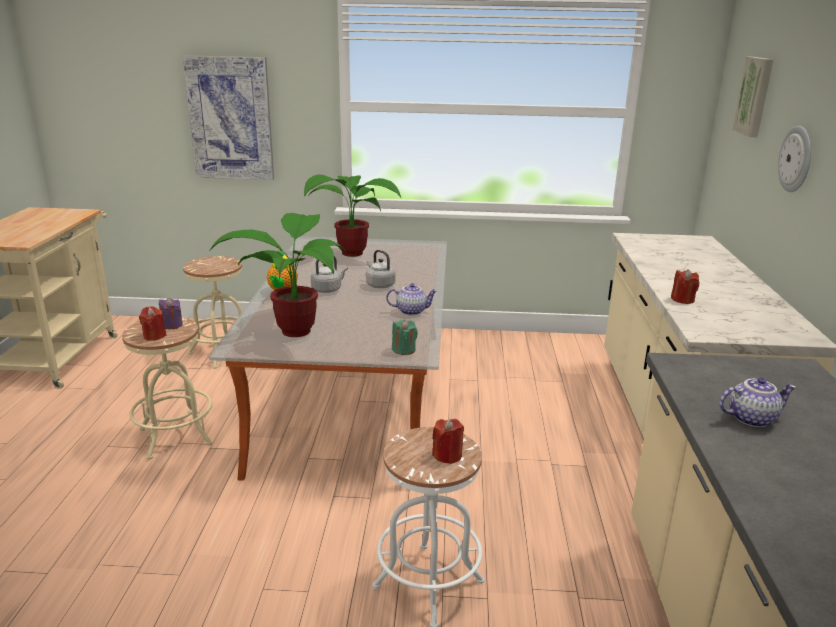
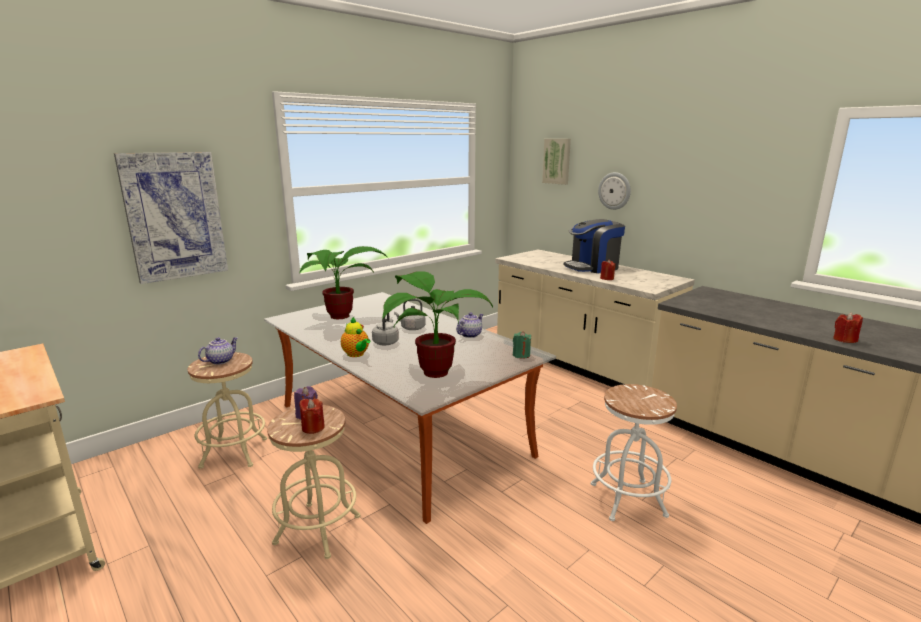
camera: 45 degrees left, 5 degrees down
red candle [432,419,464,464] -> red candle moved to [833,312,863,343]
teapot [719,377,796,427] -> teapot moved to [198,337,238,365]
none -> coffee machine [564,219,625,273]

